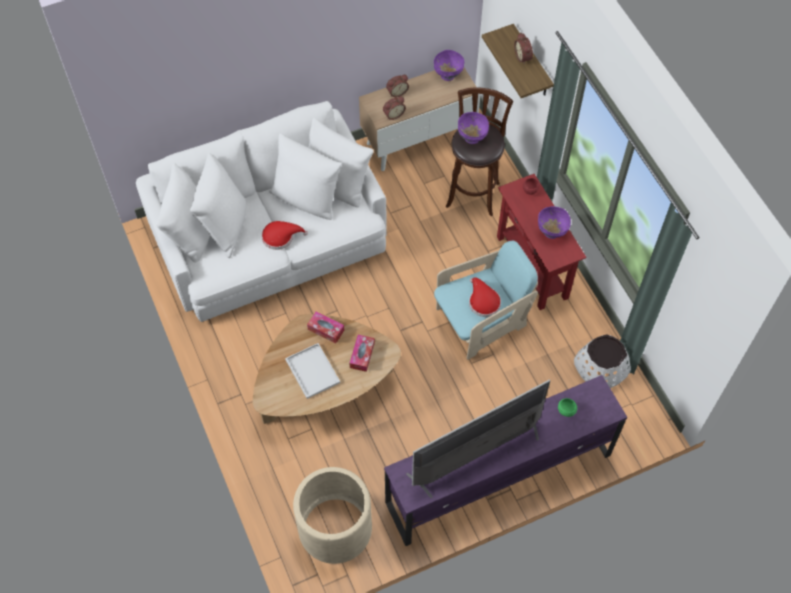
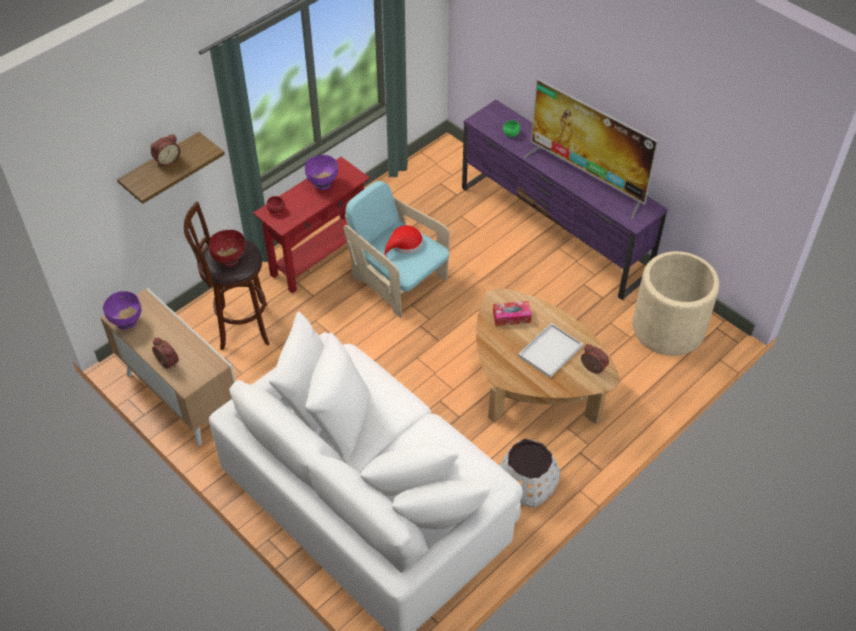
camera: 110 degrees left, 10 degrees down
red hat [262,221,308,250] -> none
tissue box [307,312,344,343] -> none
alarm clock [383,96,406,120] -> alarm clock moved to [581,344,609,374]
purple bowl [458,112,489,144] -> red bowl [209,230,246,267]
white planter [574,334,631,388] -> white planter moved to [499,439,560,507]

